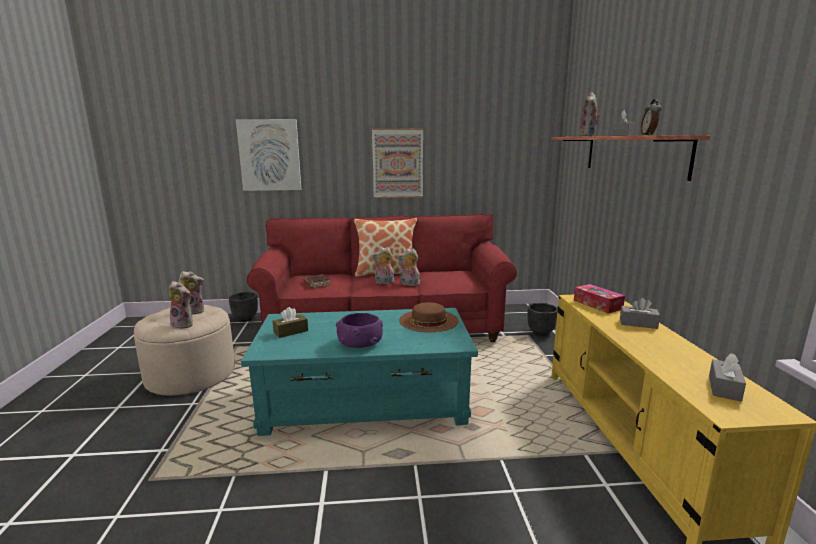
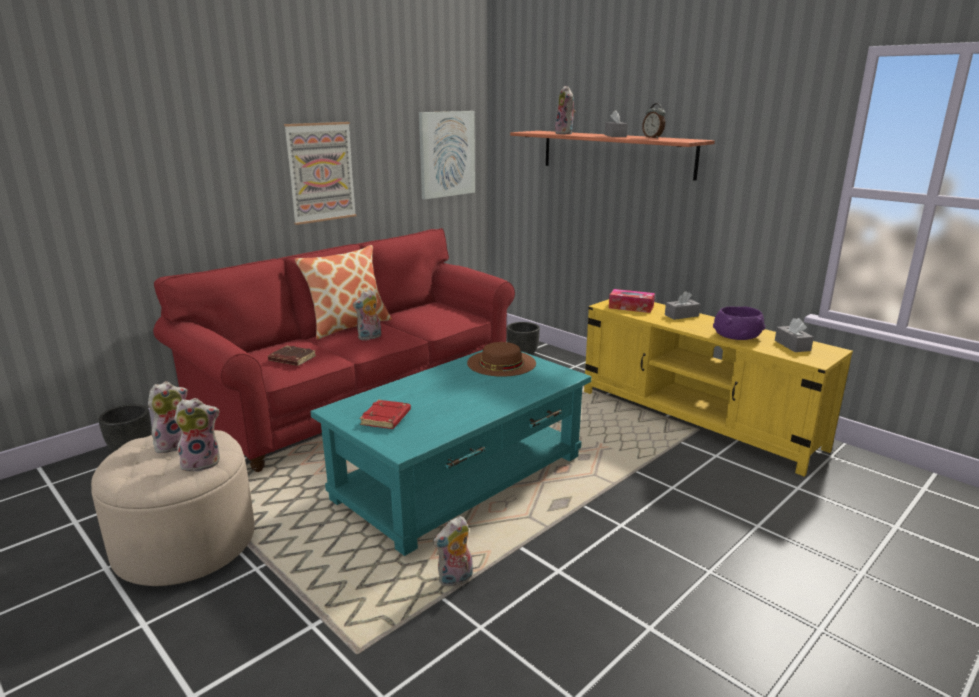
camera: 40 degrees left, 5 degrees up
picture [236,119,301,191] -> picture moved to [419,111,475,199]
brown tissue box [273,307,308,338] -> red book [360,400,411,429]
purple bowl [336,313,383,348] -> purple bowl moved to [713,306,765,340]
plush toy [397,249,420,286] -> plush toy moved to [433,516,473,586]

